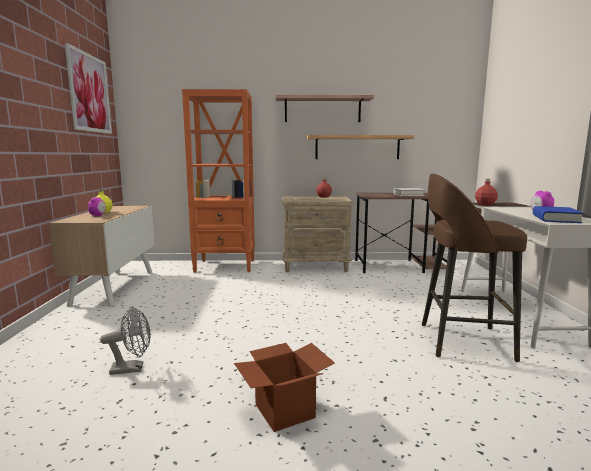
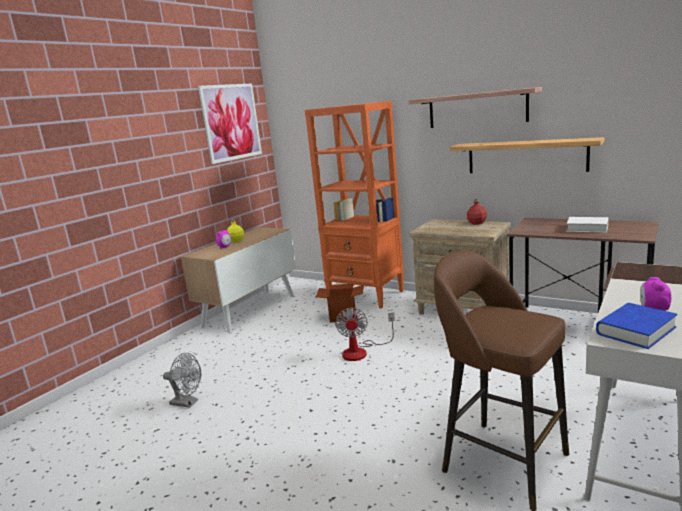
camera: 35 degrees right, 5 degrees up
cardboard box [234,343,335,432] -> cardboard box moved to [316,284,364,322]
red bottle [475,179,498,205] -> none
none -> fan [335,308,395,361]

